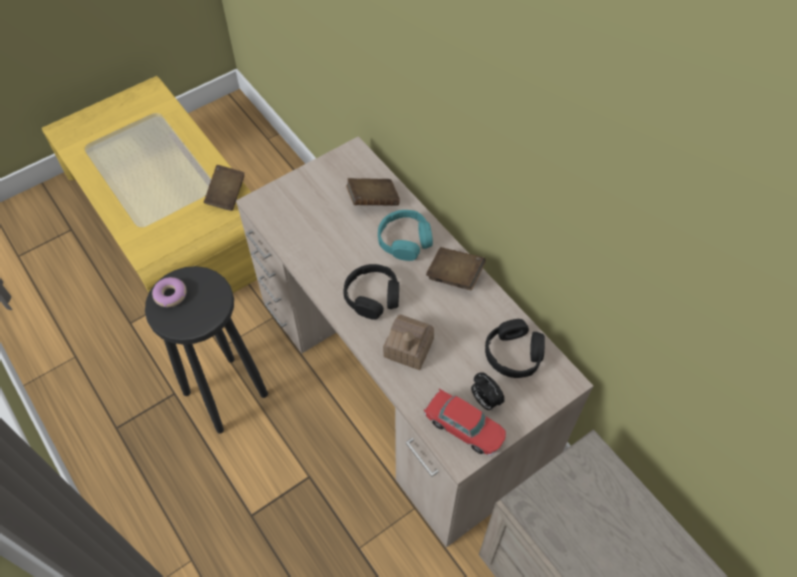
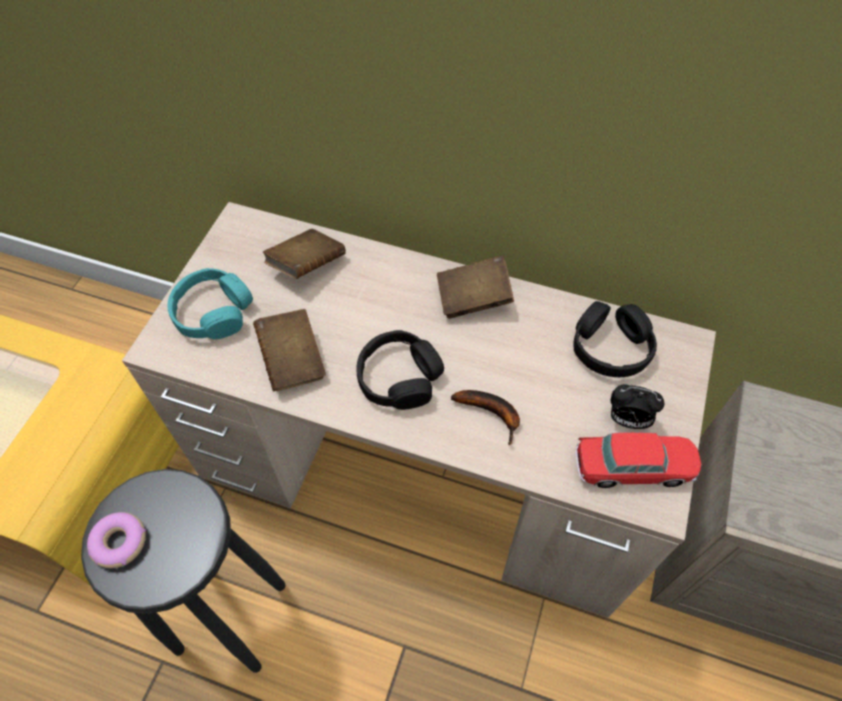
camera: 35 degrees left, 0 degrees up
brown book [204,165,245,211] -> brown book moved to [253,309,326,391]
turquoise headphones [378,210,433,261] -> turquoise headphones moved to [167,268,253,339]
toy house [383,314,434,370] -> banana [451,390,520,445]

